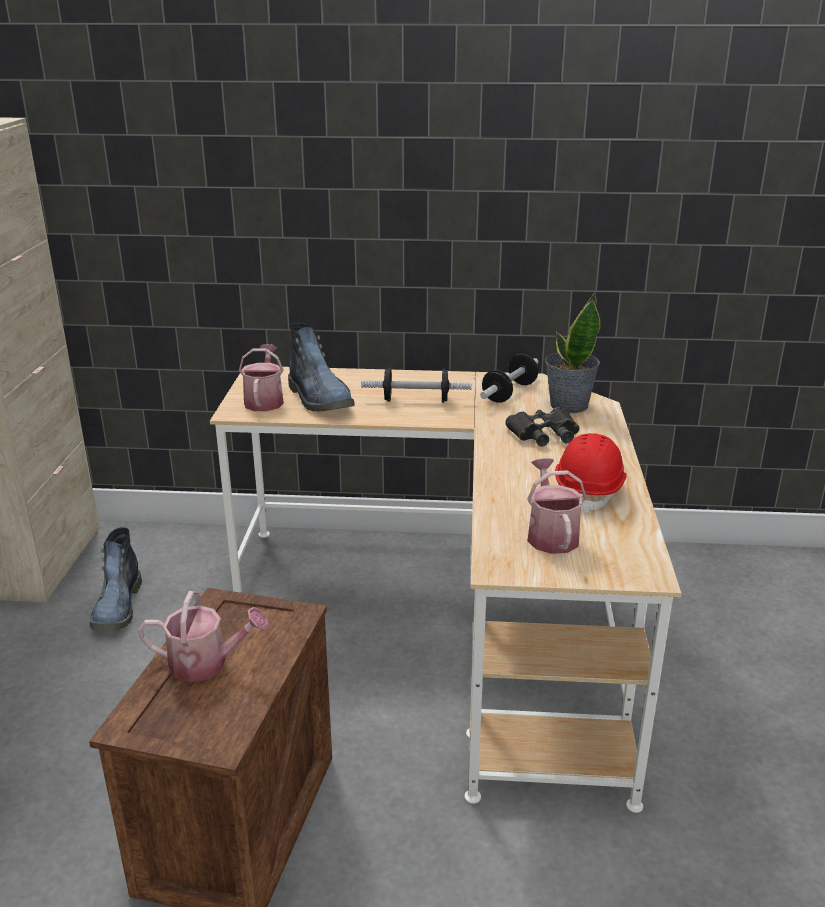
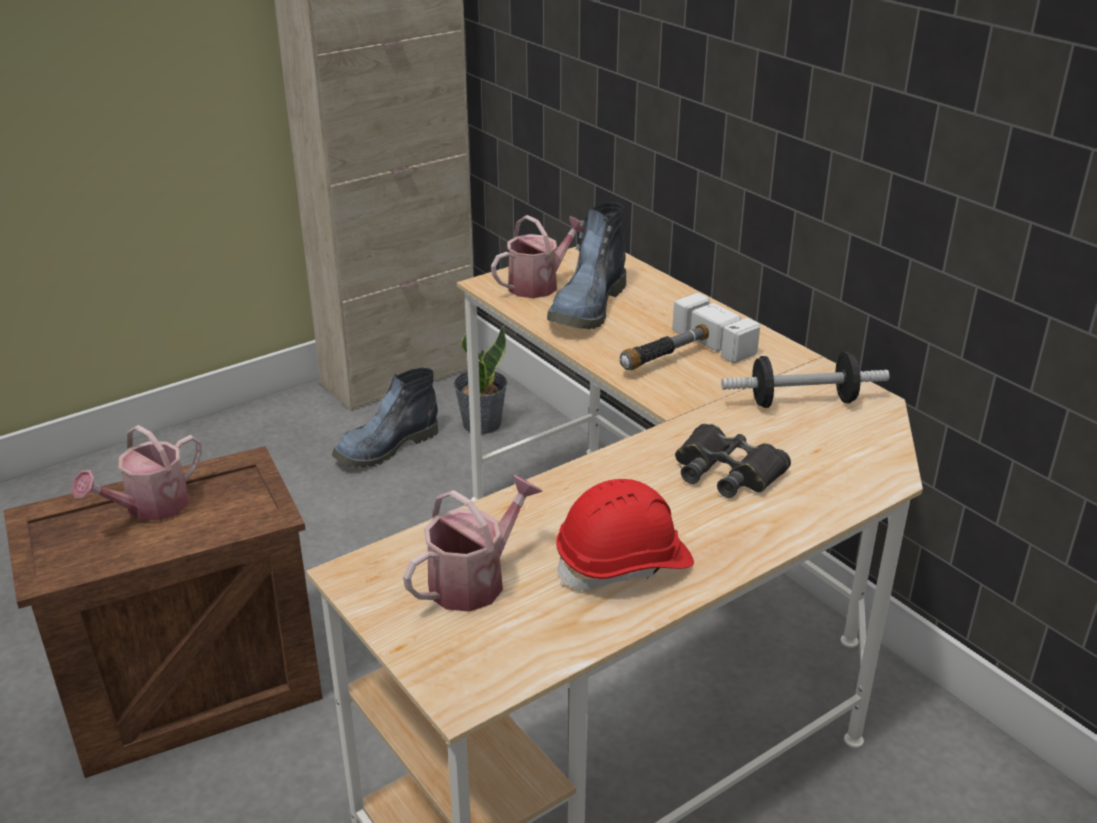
camera: 50 degrees right, 5 degrees up
watering can [138,591,269,682] -> watering can turned 75 degrees clockwise [71,425,202,521]
dumbbell [361,368,472,403] -> hammer [620,293,760,370]
potted plant [545,293,600,413] -> potted plant moved to [453,325,508,435]

